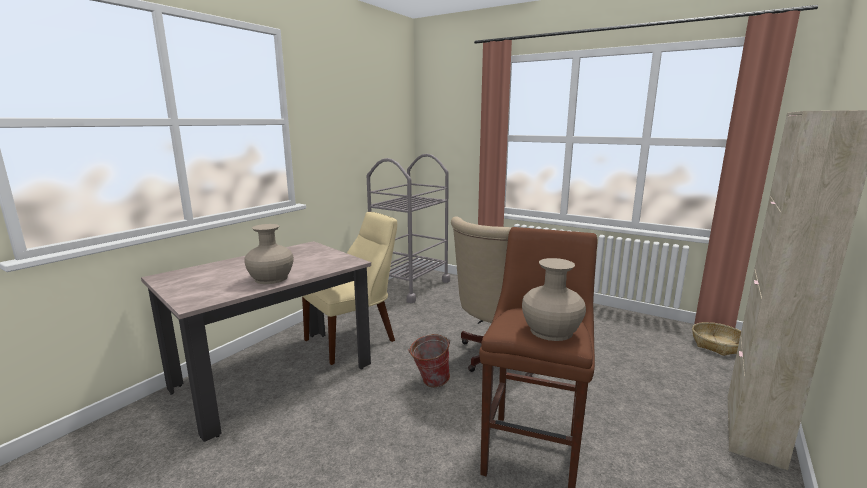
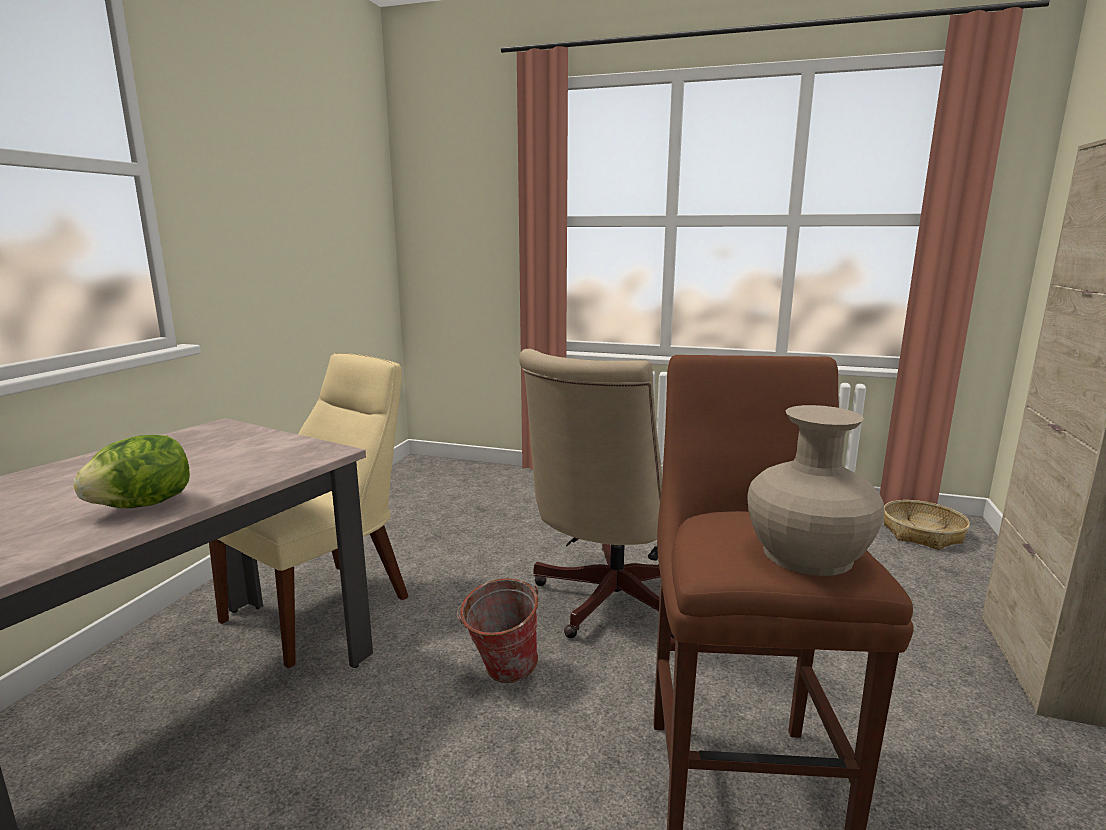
camera: 15 degrees left, 0 degrees up
beige vase [244,224,294,284] -> lettuce [73,435,190,508]
grey cart [367,154,450,303] -> none

